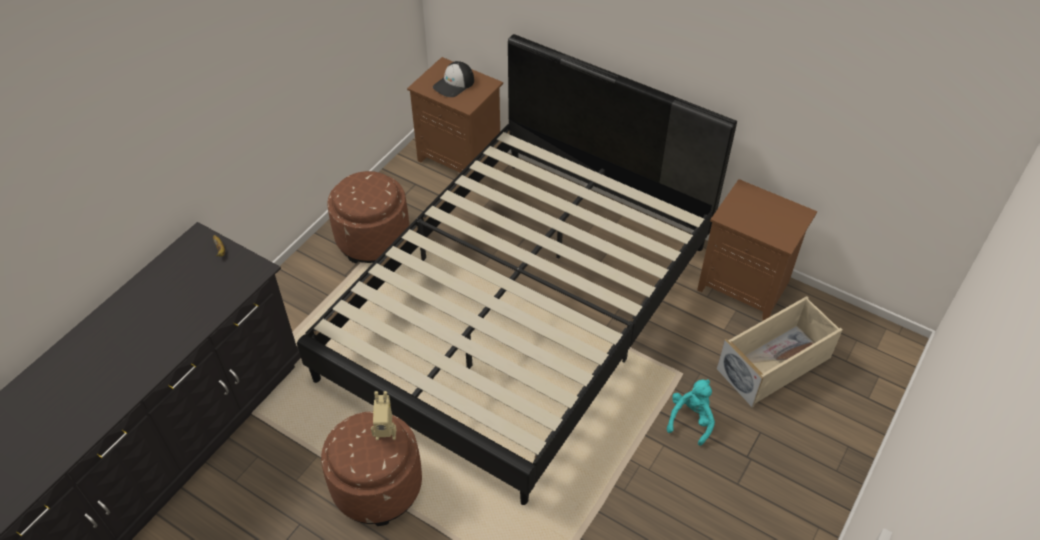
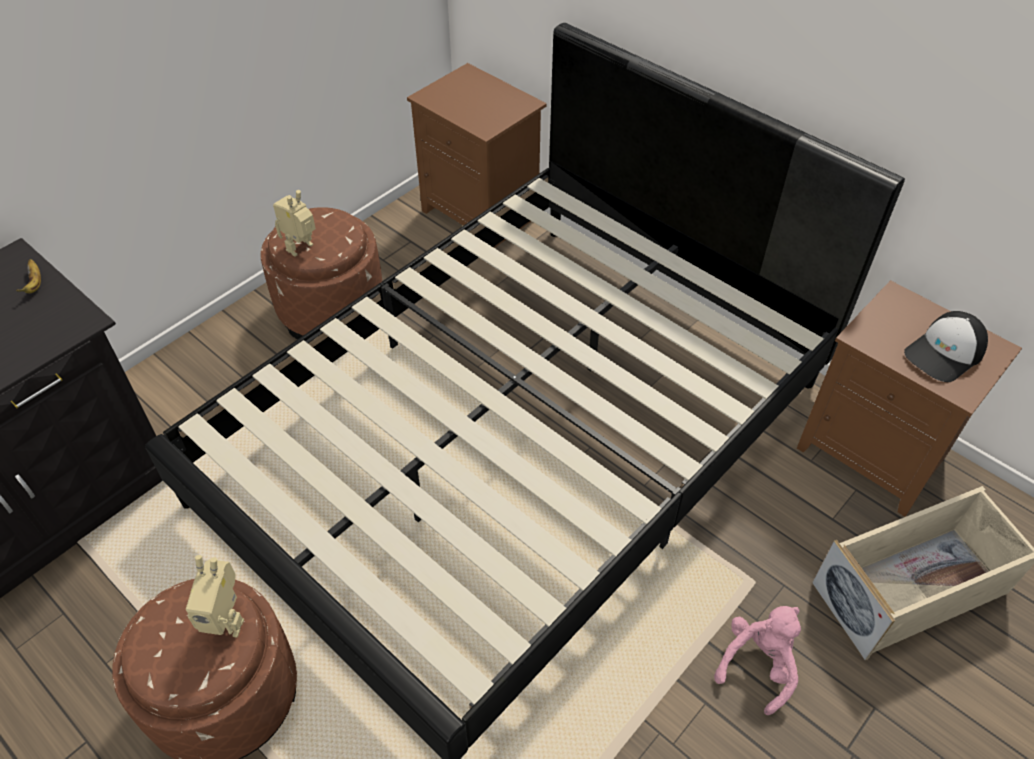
camera: 10 degrees right, 0 degrees up
cap [433,61,474,97] -> cap moved to [904,311,988,382]
turquoise plush toy [667,379,715,446] -> pink plush toy [714,606,801,715]
none -> toy robot [273,190,316,257]

